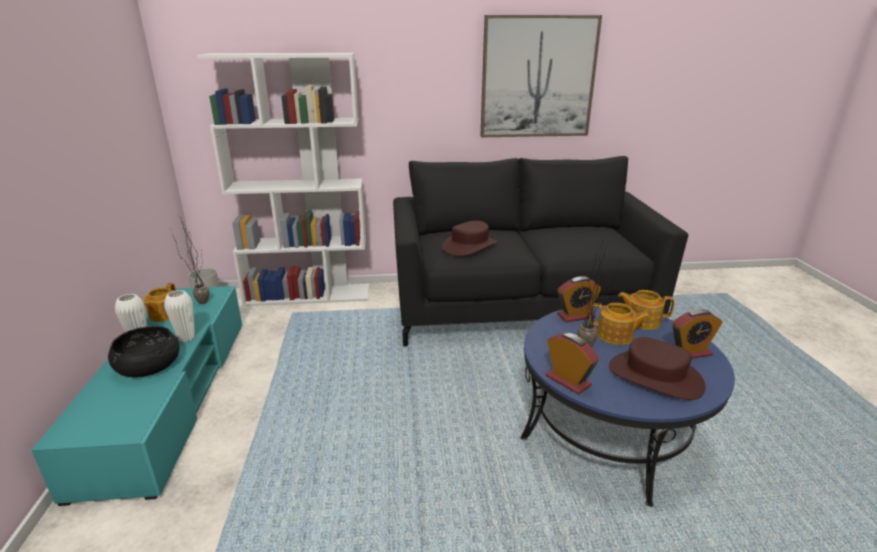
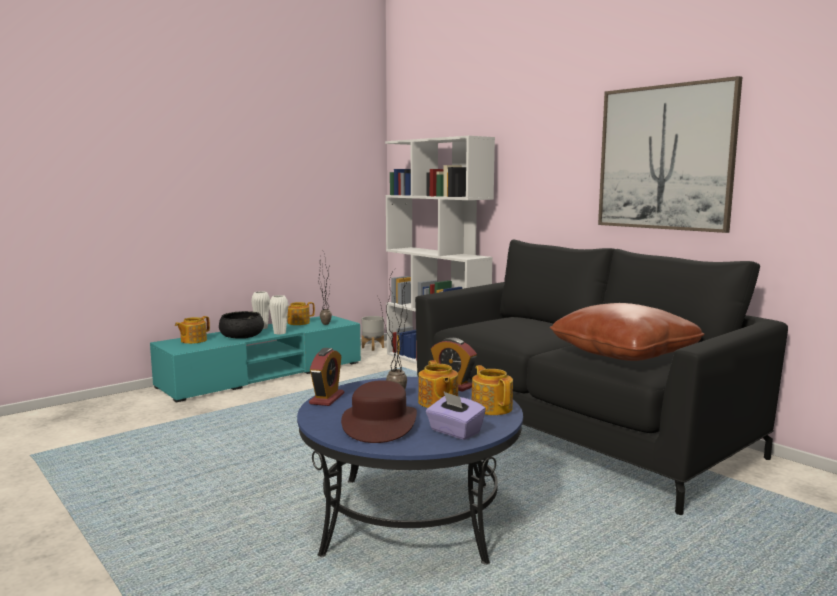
camera: 55 degrees right, 15 degrees down
brown hat [442,221,497,256] -> none
alarm clock [672,309,723,359] -> purple tissue box [426,391,486,440]
none -> teapot [175,316,210,344]
none -> brown pillow [550,303,704,361]

